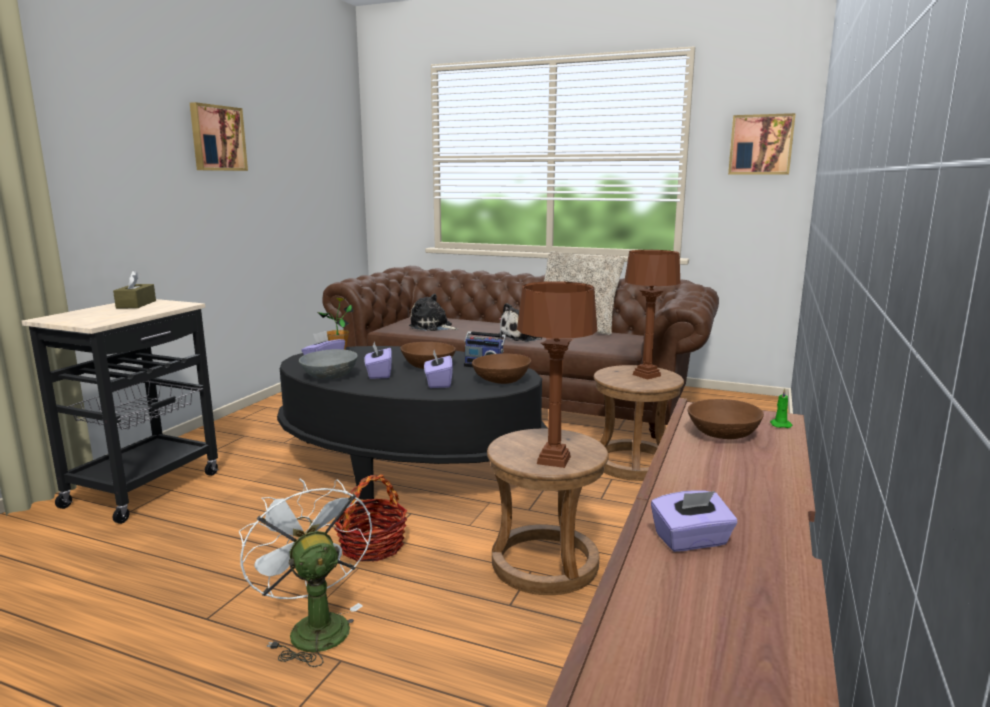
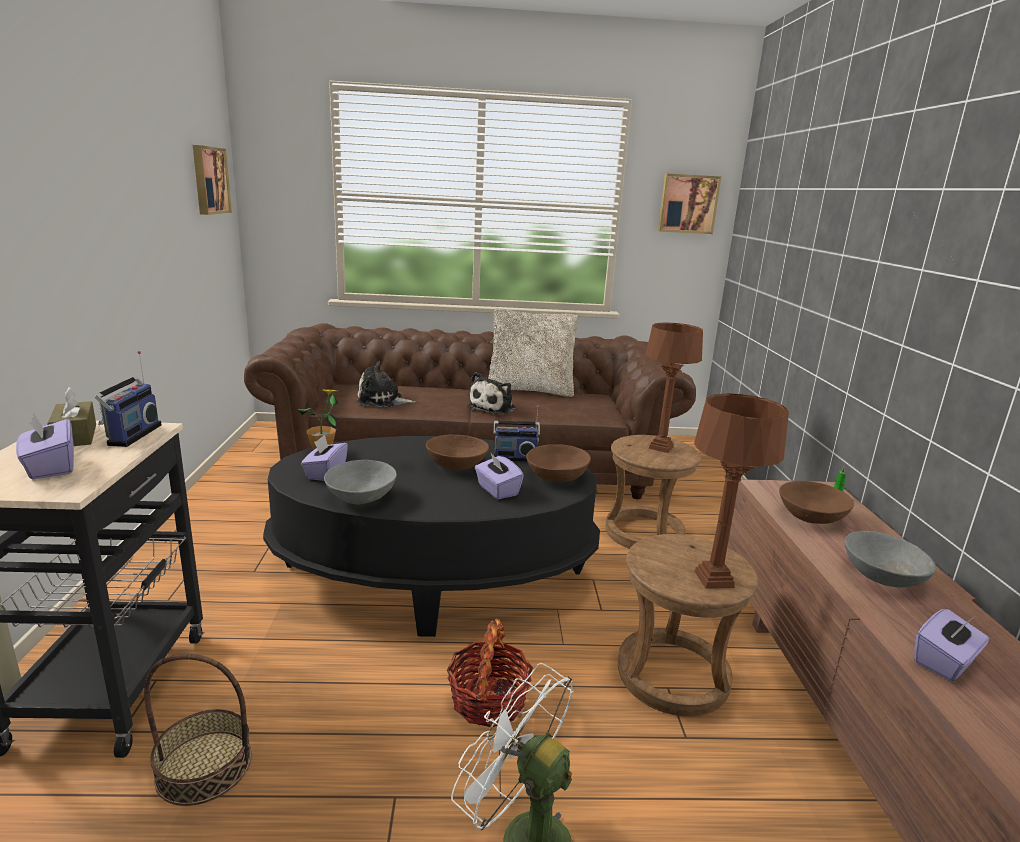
camera: 25 degrees left, 5 degrees up
picture [190,102,248,171] -> picture moved to [193,145,232,215]
purple tissue box [364,342,392,379] -> purple tissue box moved to [16,413,74,479]
none -> radio [94,351,161,447]
none -> basket [144,654,252,806]
none -> grey bowl [845,531,936,587]

